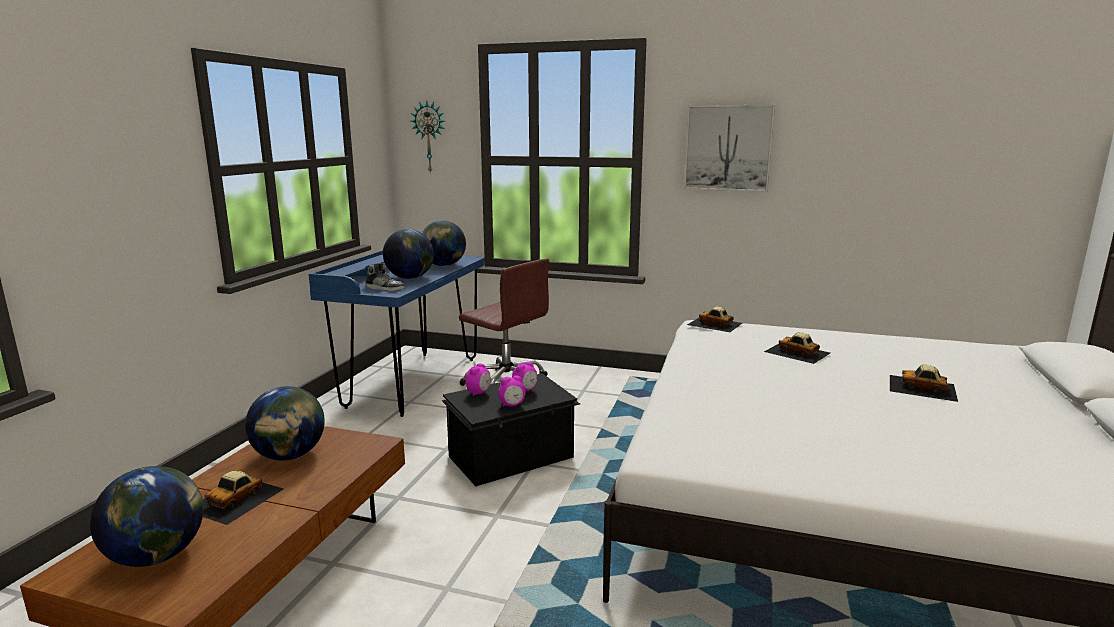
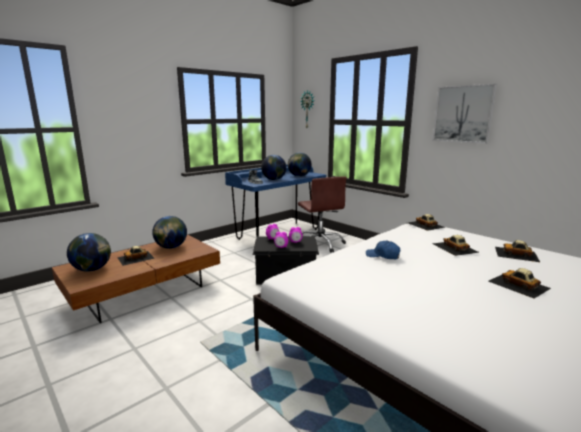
camera: 30 degrees right, 0 degrees up
none -> blue cap [366,241,400,259]
none -> toy car [495,240,540,262]

